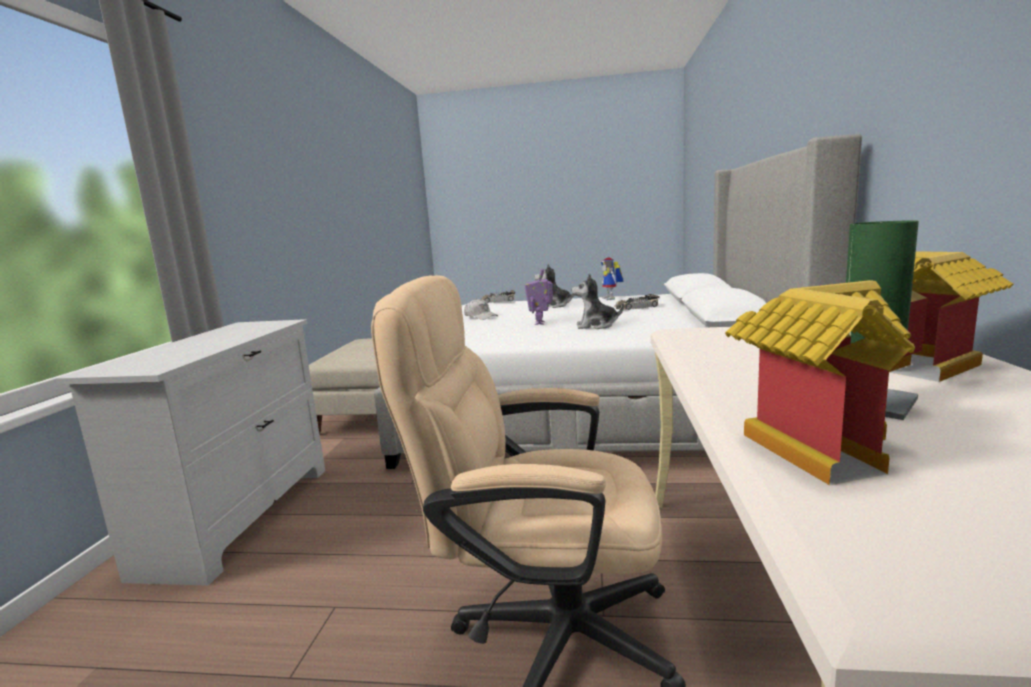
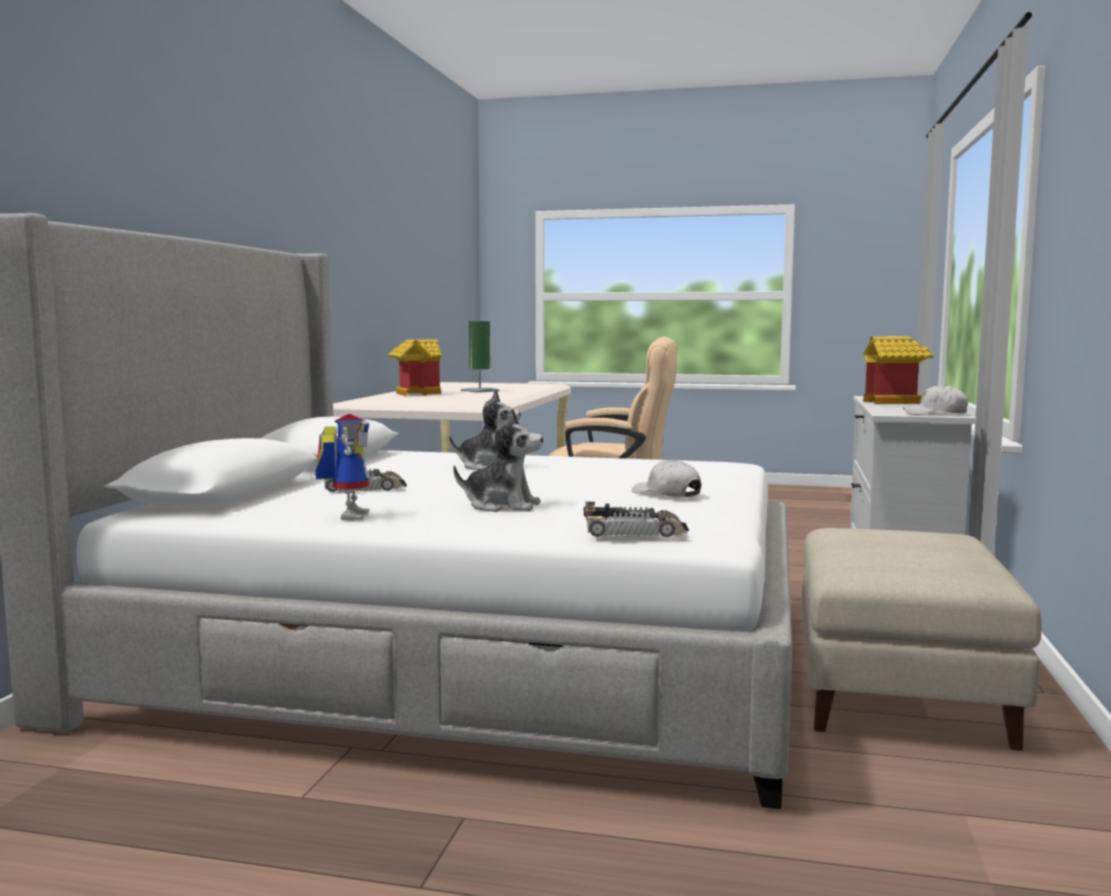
camera: 175 degrees left, 5 degrees down
toy robot [525,269,553,325] -> none
toy house [725,280,915,485] -> toy house moved to [863,336,934,404]
none -> white cap [903,384,968,415]

